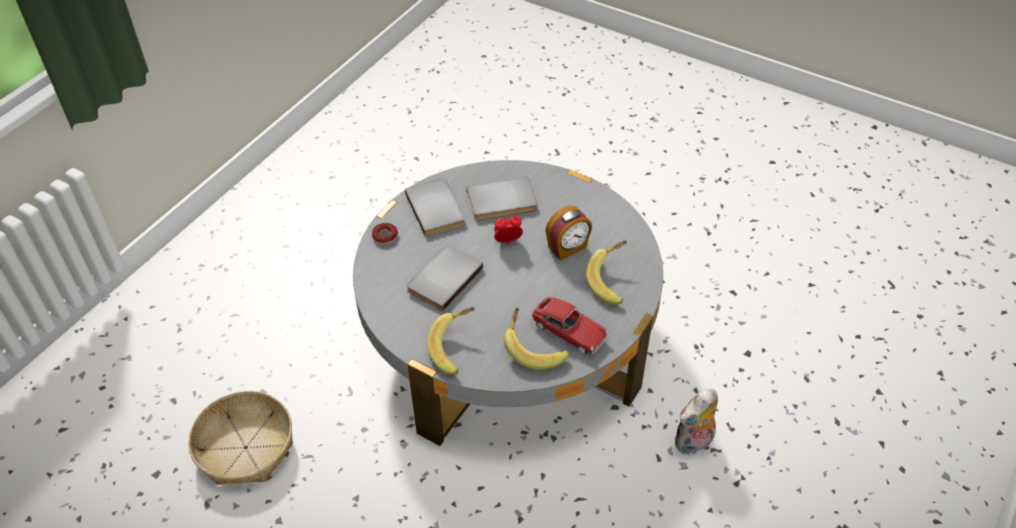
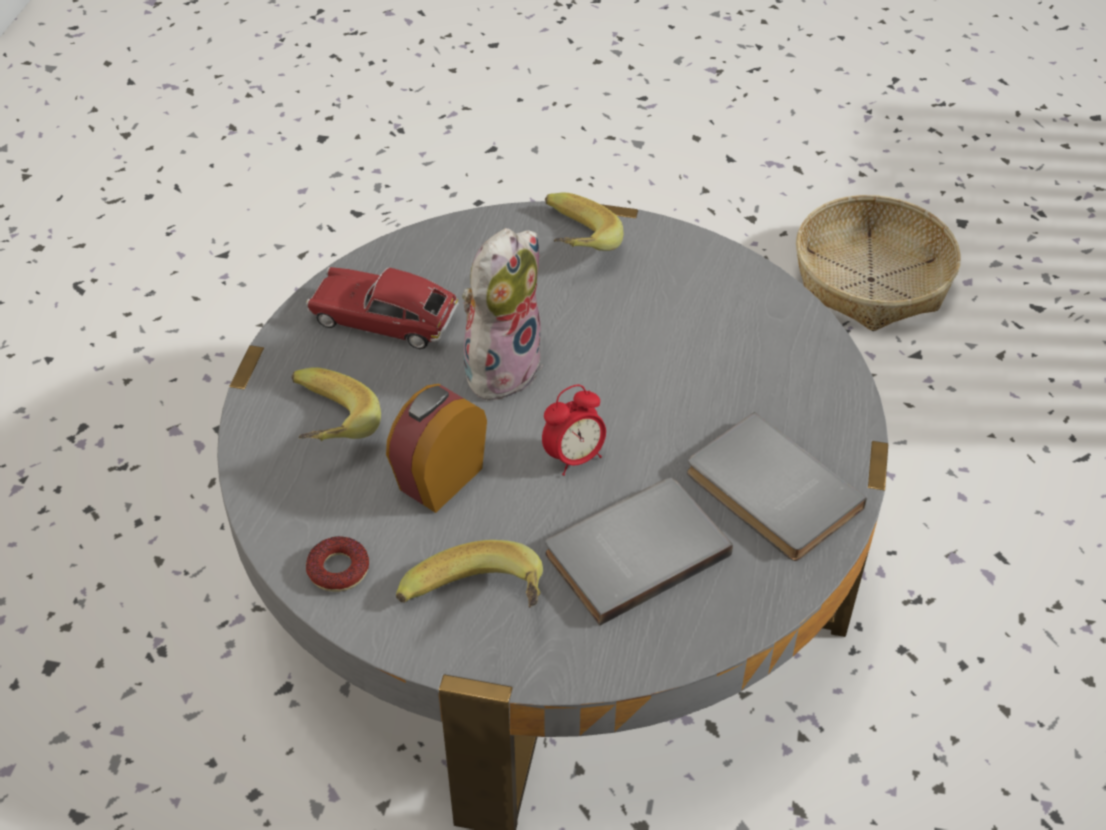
camera: 160 degrees right, 0 degrees up
donut [372,223,398,244] -> donut moved to [306,536,369,592]
grey book [407,245,483,311] -> none
banana [504,307,569,369] -> banana moved to [396,540,543,608]
plush toy [674,388,718,454] -> plush toy moved to [462,228,543,406]

